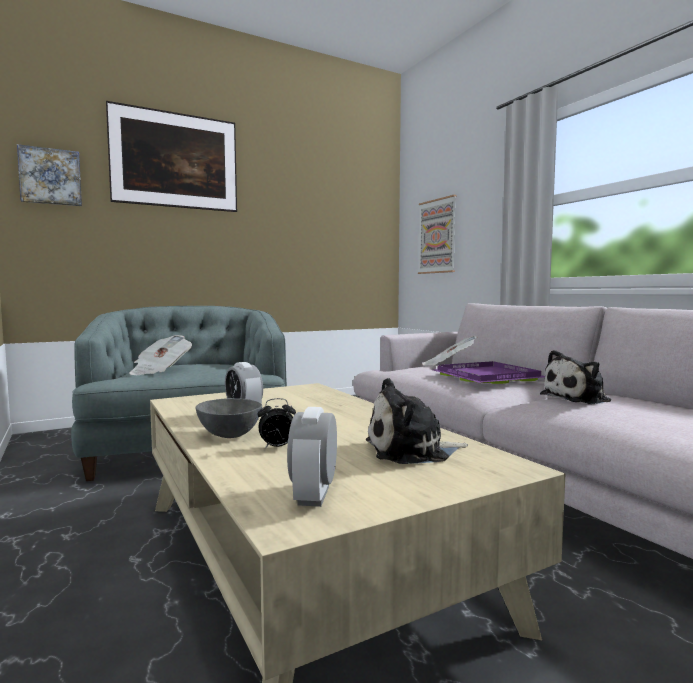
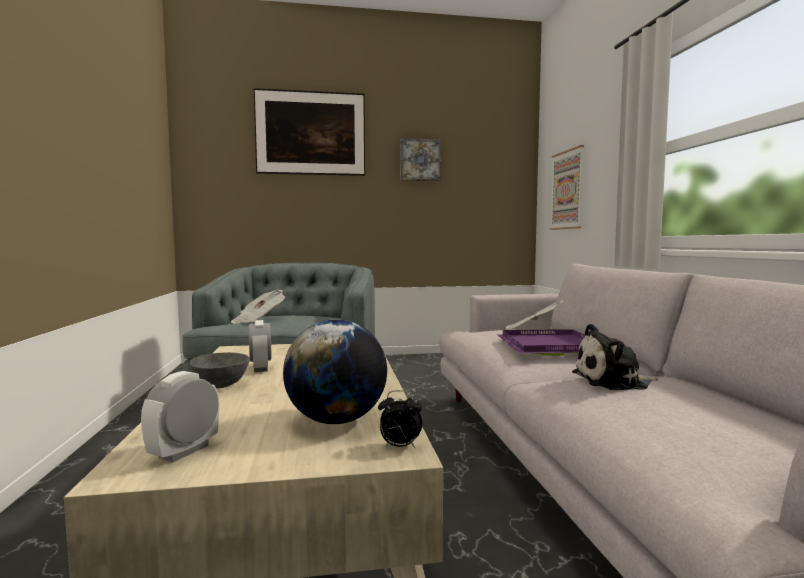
camera: 20 degrees right, 0 degrees up
picture [17,144,82,206] -> picture moved to [400,138,441,181]
alarm clock [258,398,296,449] -> alarm clock moved to [378,390,423,449]
plush toy [366,378,468,464] -> globe [283,320,387,424]

